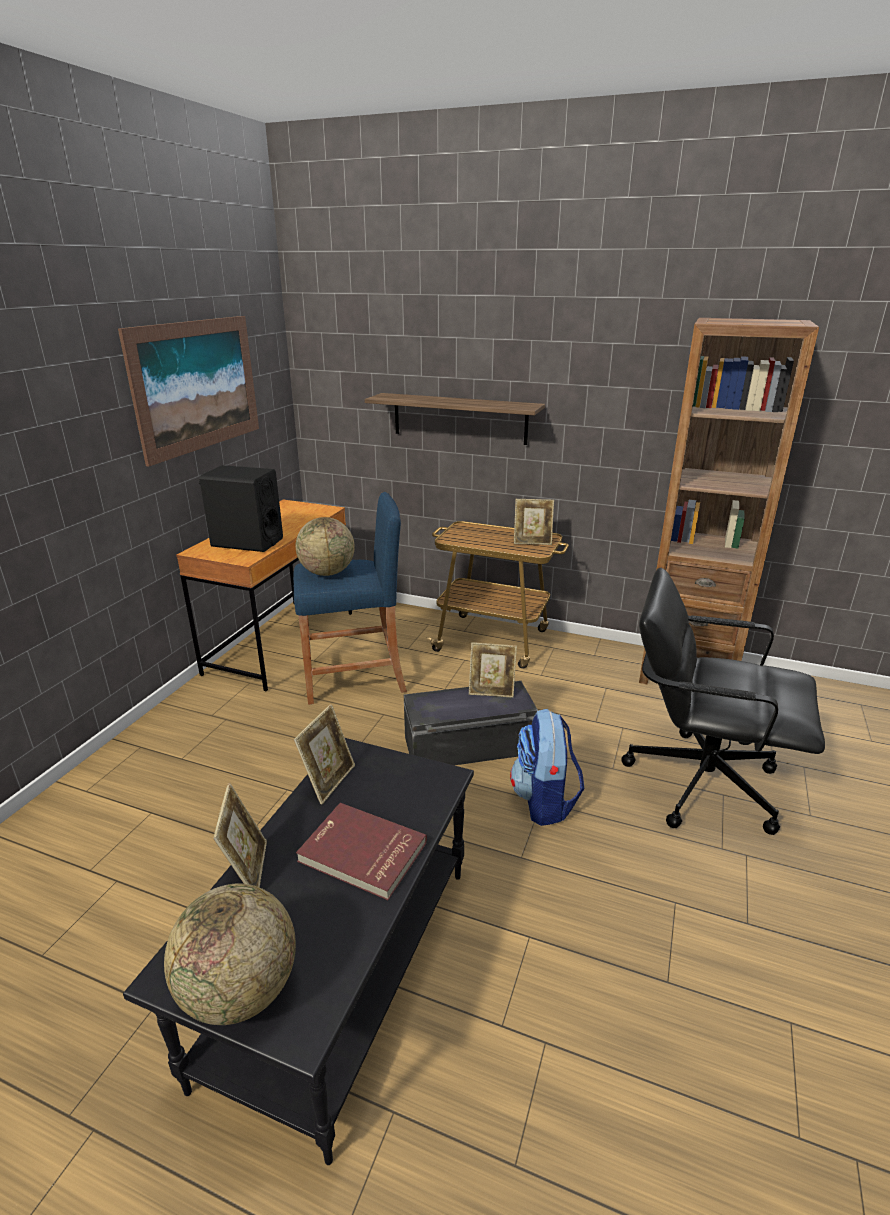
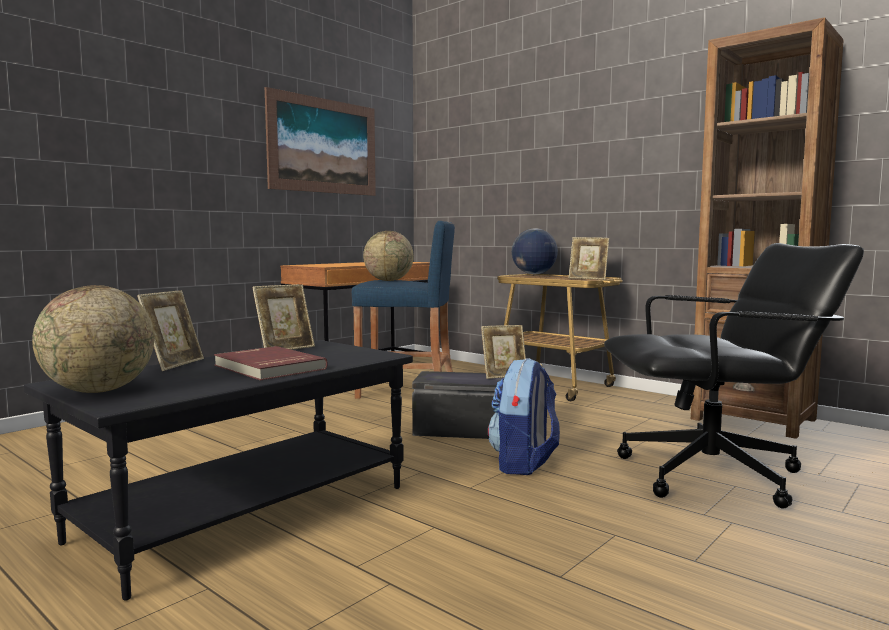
camera: 20 degrees right, 20 degrees down
black speaker [199,465,283,552] -> none
shelf [365,393,545,445] -> none
picture frame [469,642,517,698] -> picture frame turned 45 degrees counterclockwise [481,325,526,379]
black office chair [621,568,825,835] -> black office chair turned 135 degrees clockwise [604,243,864,508]
none -> globe [512,228,558,274]

